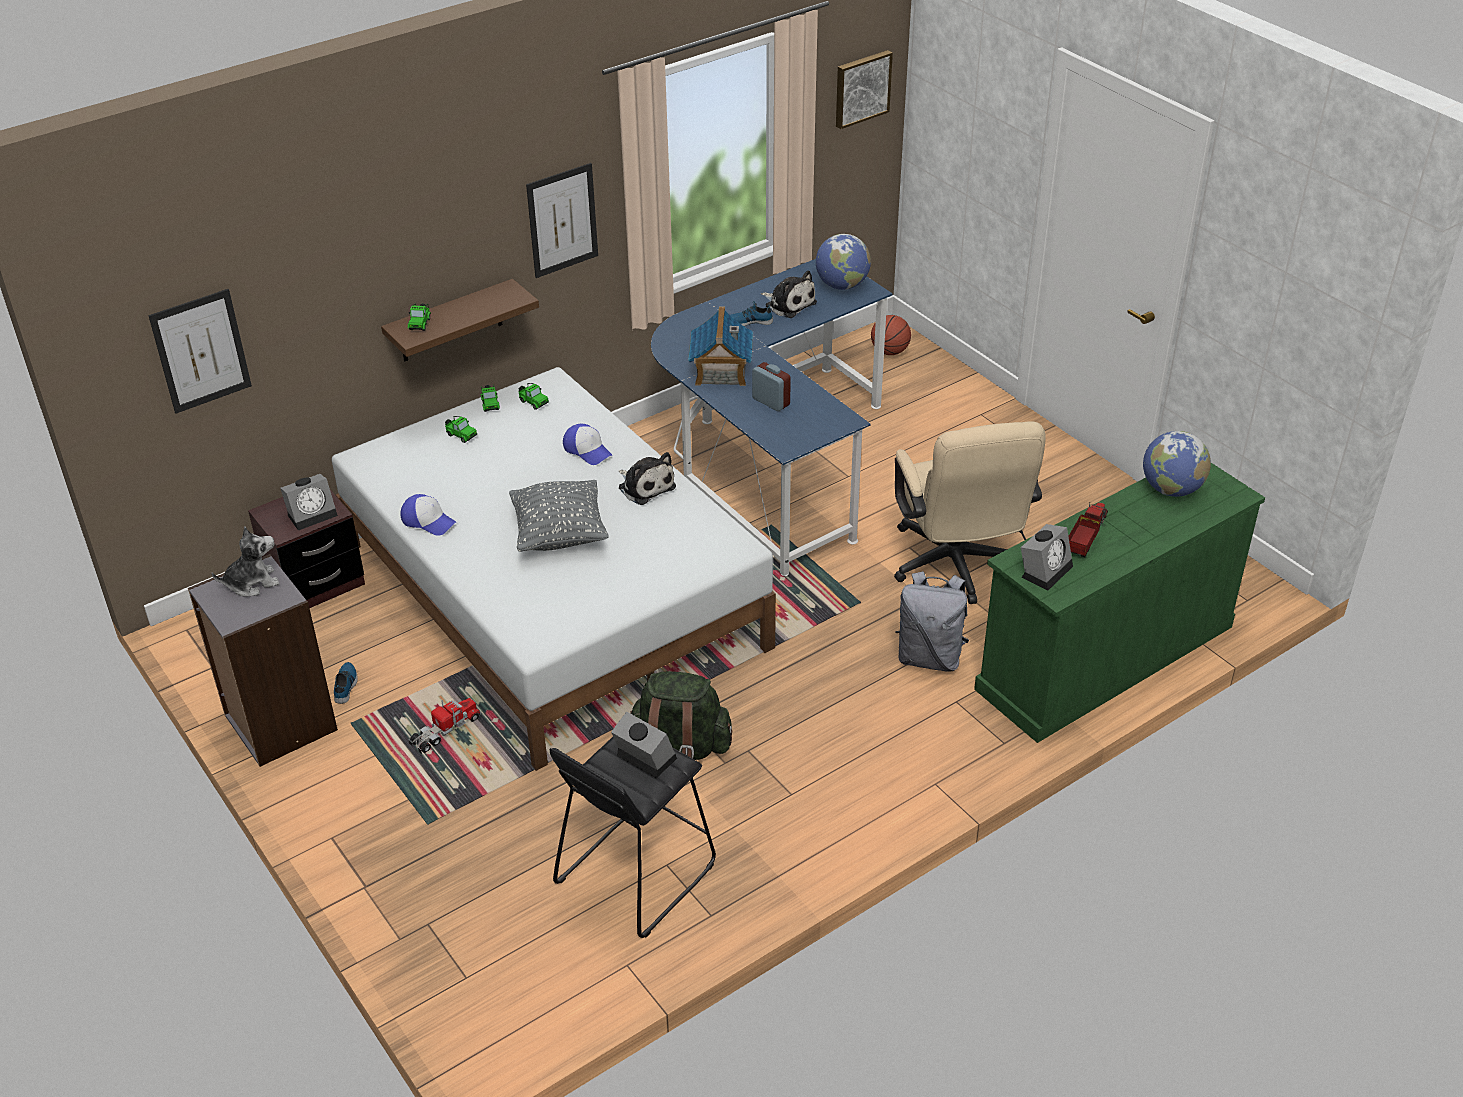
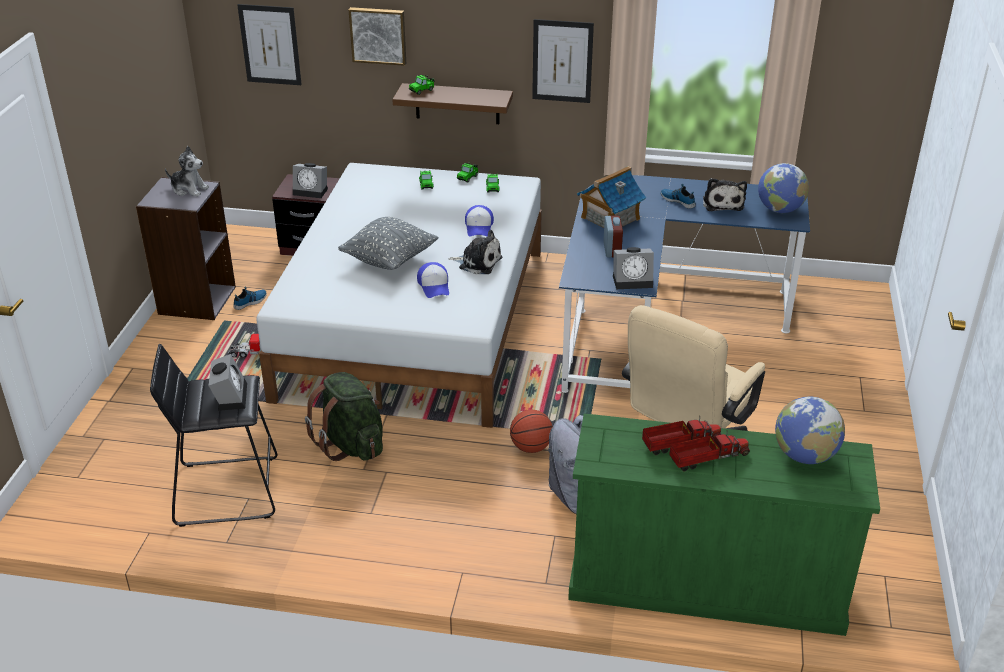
camera: 45 degrees right, 5 degrees down
cap [400,494,456,536] -> cap moved to [417,262,449,298]
plush toy [619,452,676,505] -> plush toy turned 75 degrees counterclockwise [448,230,502,274]
picture [836,50,893,129] -> picture moved to [349,7,406,66]
basketball [871,315,911,355] -> basketball moved to [510,410,553,453]
alarm clock [1021,524,1073,590] -> alarm clock moved to [613,247,654,289]
none -> toy truck [669,431,750,471]

